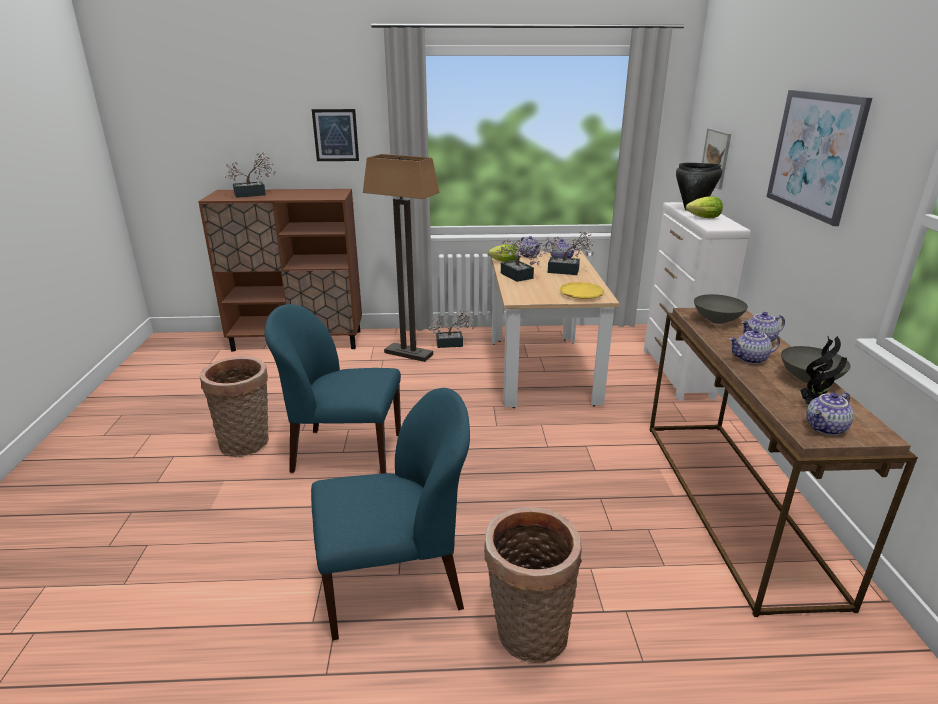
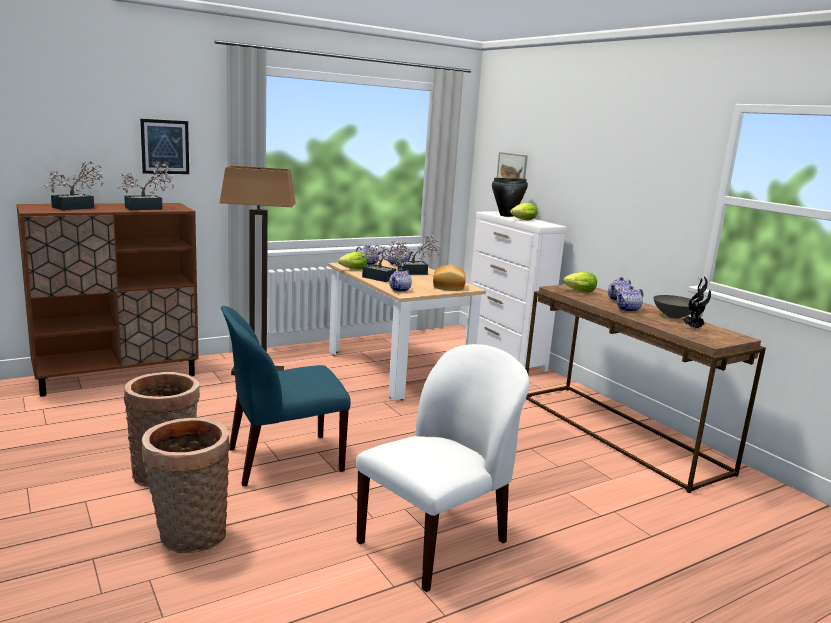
camera: 30 degrees left, 10 degrees down
blue chair [311,388,470,640] -> white chair [356,344,529,592]
potted plant [429,310,474,348] -> potted plant moved to [116,164,174,210]
basket [484,507,582,663] -> basket moved to [142,418,231,553]
yellow plate [559,282,604,299] -> bread [433,265,466,291]
grey bowl [694,294,748,324] -> lettuce [563,272,597,293]
picture [766,90,872,226] -> none
teapot [806,392,854,435] -> teapot moved to [389,268,412,292]

